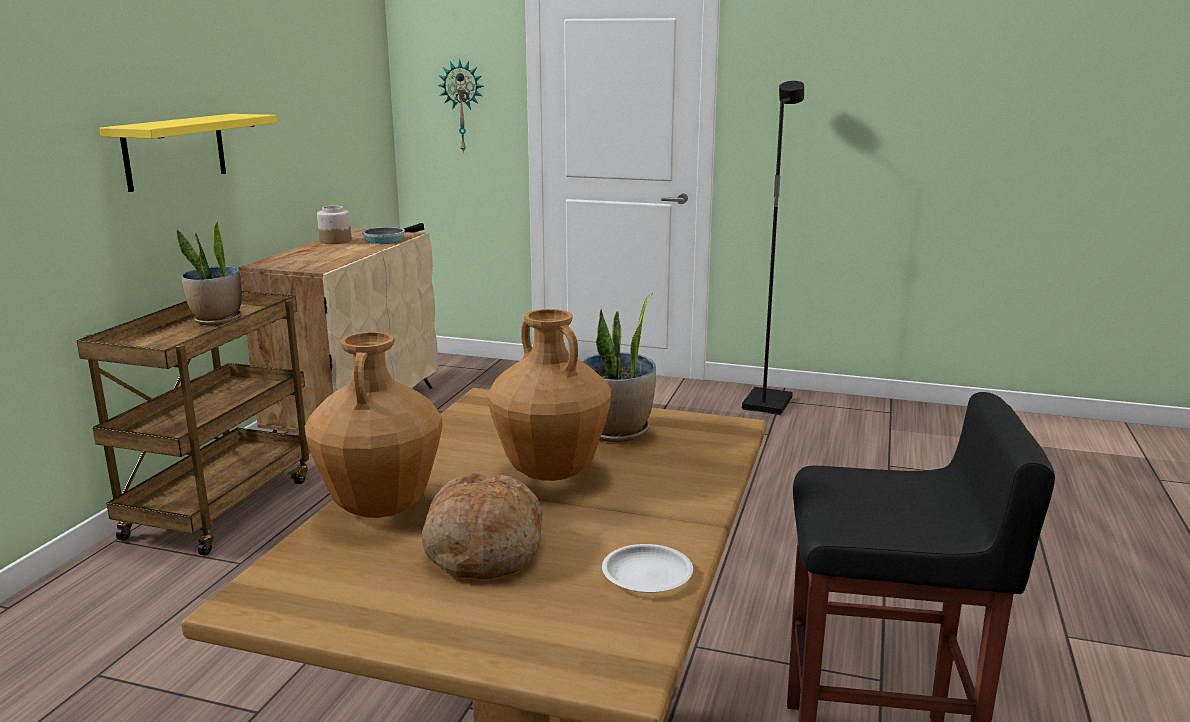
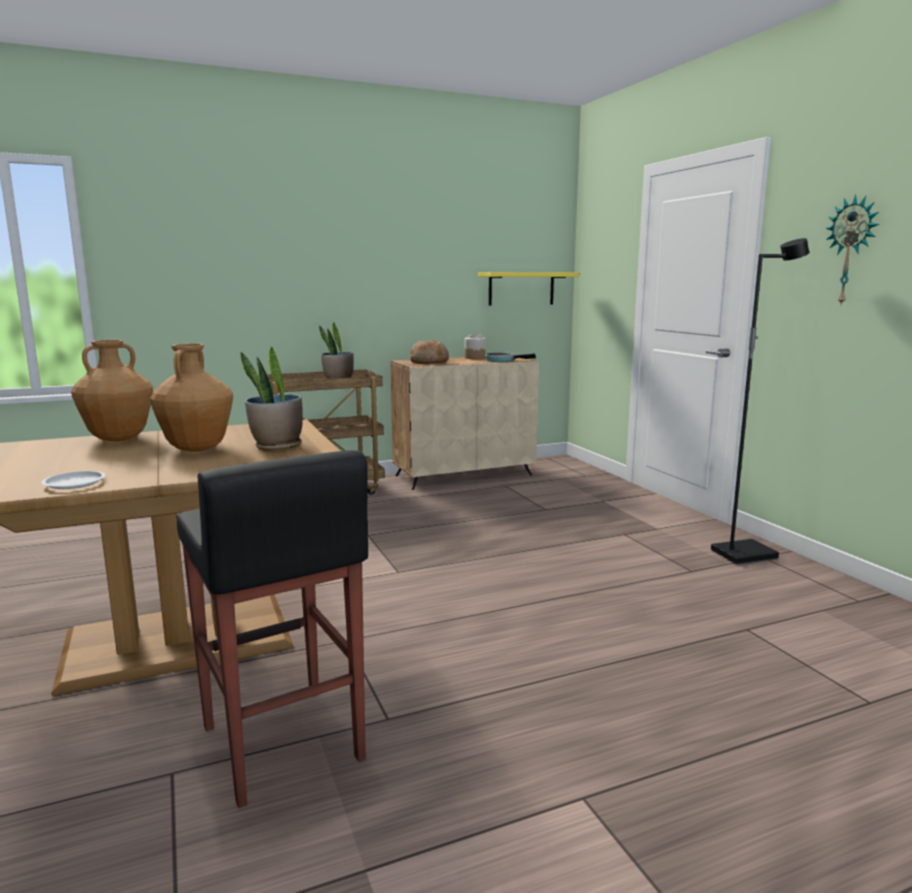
camera: 50 degrees right, 5 degrees down
yellow shelf [99,114,277,192] -> yellow shelf moved to [478,272,579,306]
bread [422,472,543,580] -> bread moved to [410,340,449,364]
wall clock [437,59,484,154] -> wall clock moved to [825,194,879,307]

